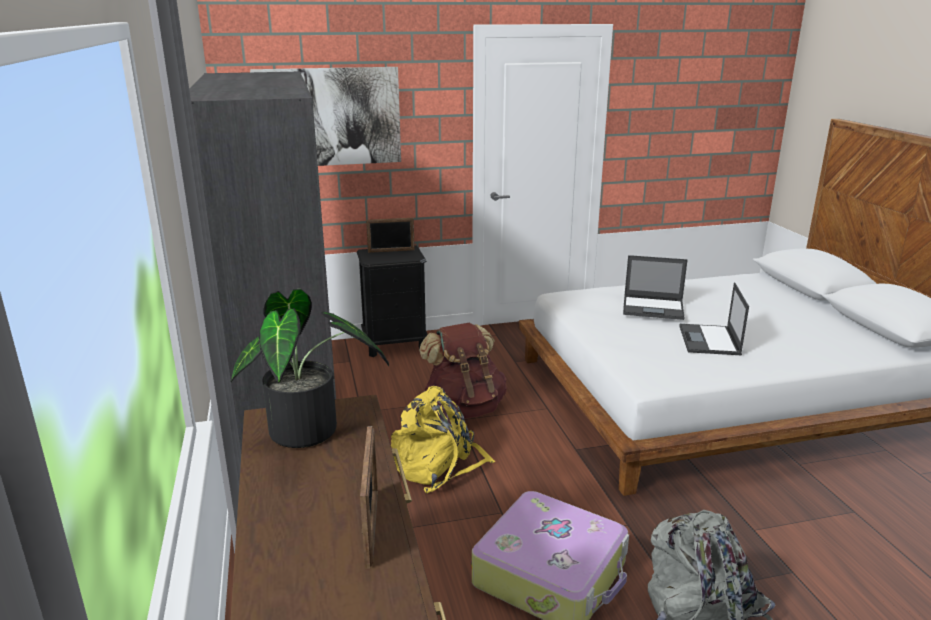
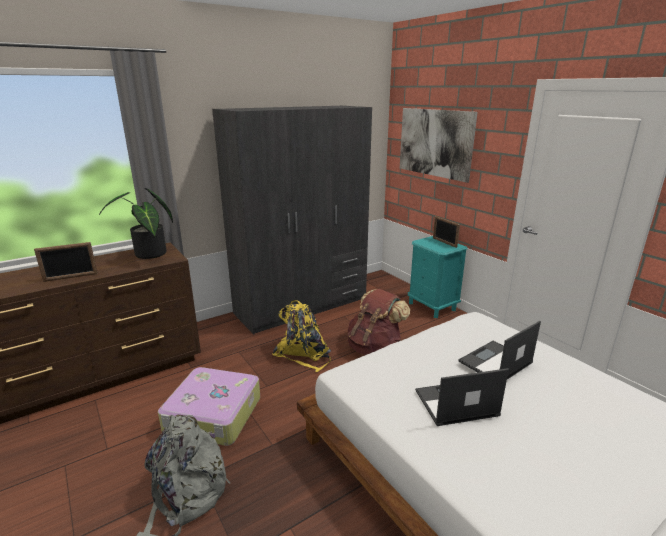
camera: 70 degrees right, 0 degrees up
black nightstand [357,245,428,357] -> turquoise nightstand [408,236,468,318]
laptop [623,255,688,320] -> laptop turned 60 degrees clockwise [458,321,541,379]

